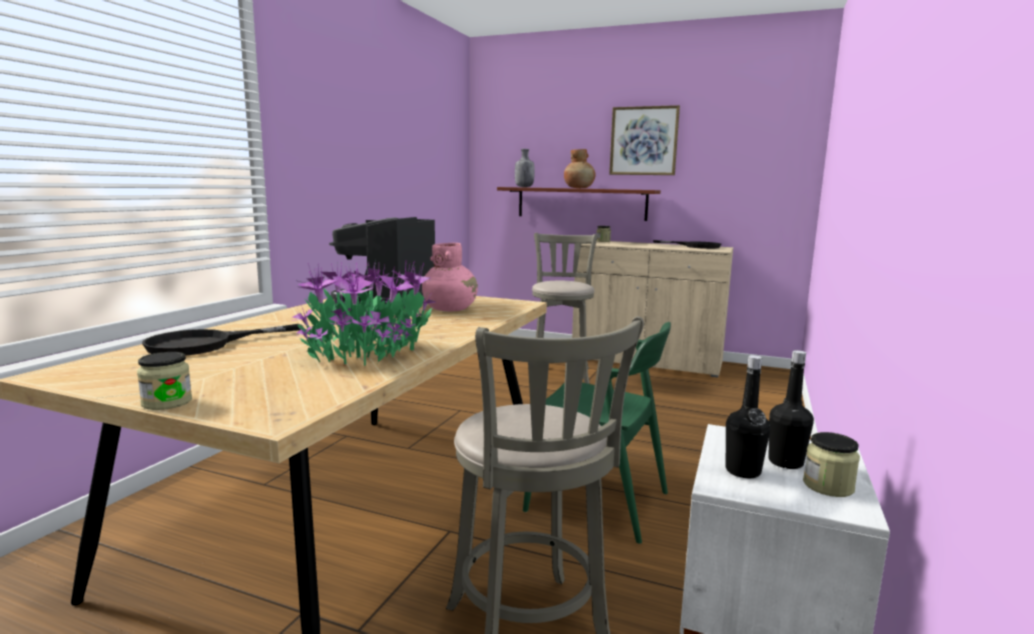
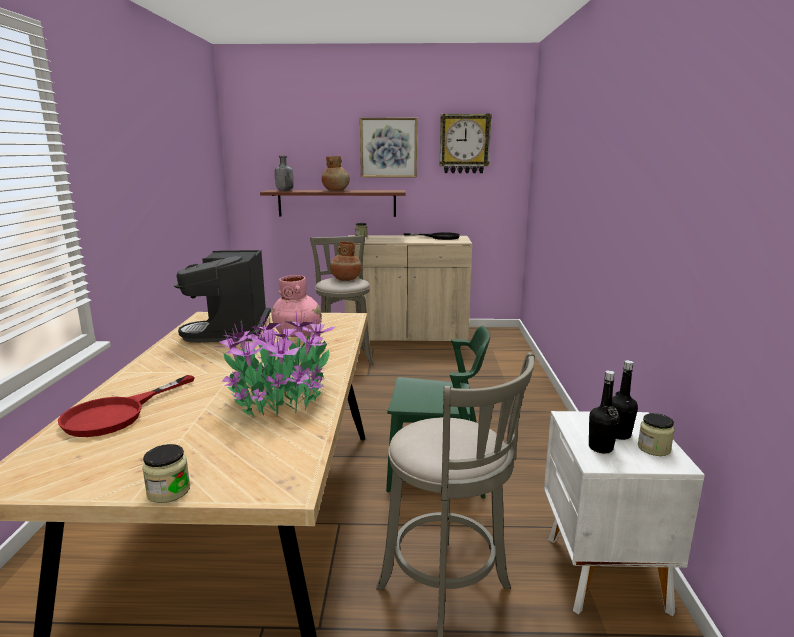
camera: 20 degrees left, 5 degrees up
black frying pan [142,324,302,356] -> red frying pan [58,375,195,437]
none -> brown vase [330,242,361,281]
none -> wall clock [440,114,492,173]

